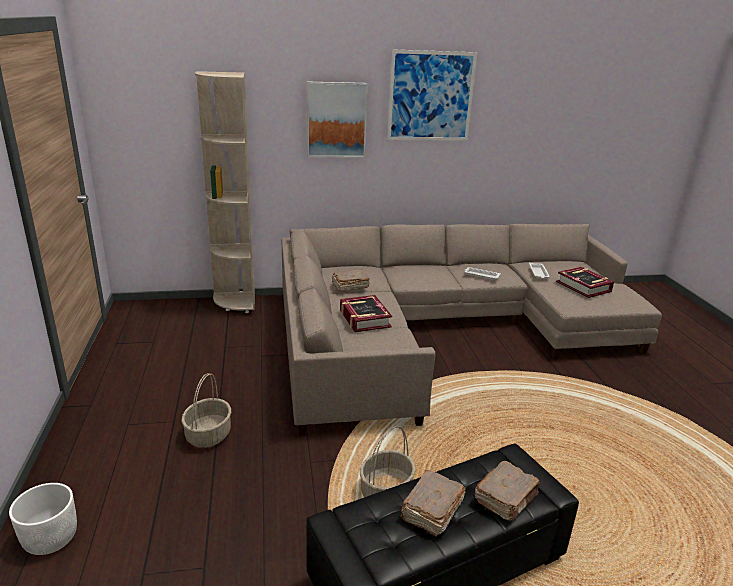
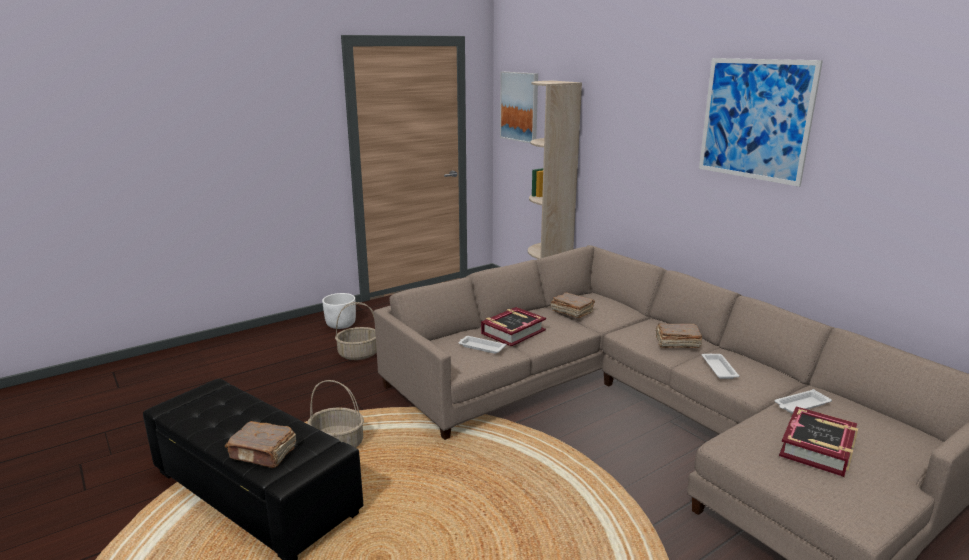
camera: 65 degrees right, 5 degrees down
white planter [9,483,77,555] -> white planter moved to [322,293,356,329]
picture [307,82,368,157] -> picture moved to [500,72,538,143]
brown book [400,470,465,536] -> brown book moved to [656,323,702,348]
none -> white tray [459,336,506,354]

